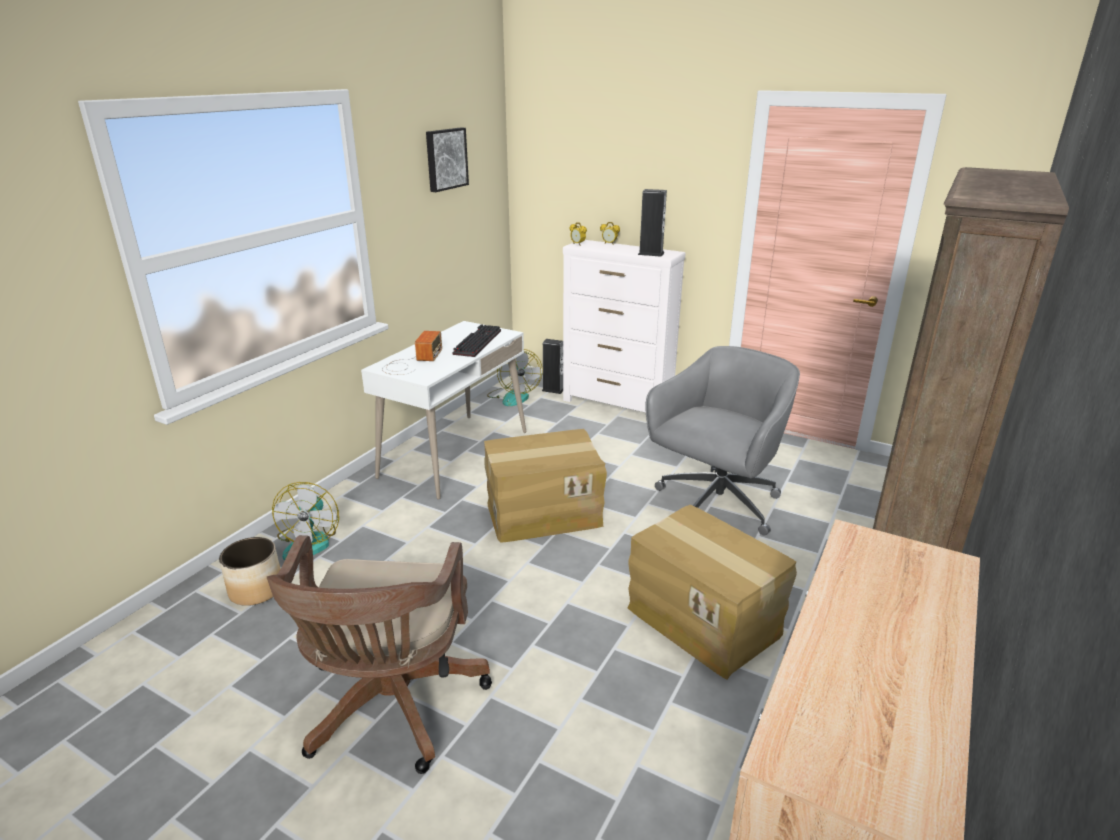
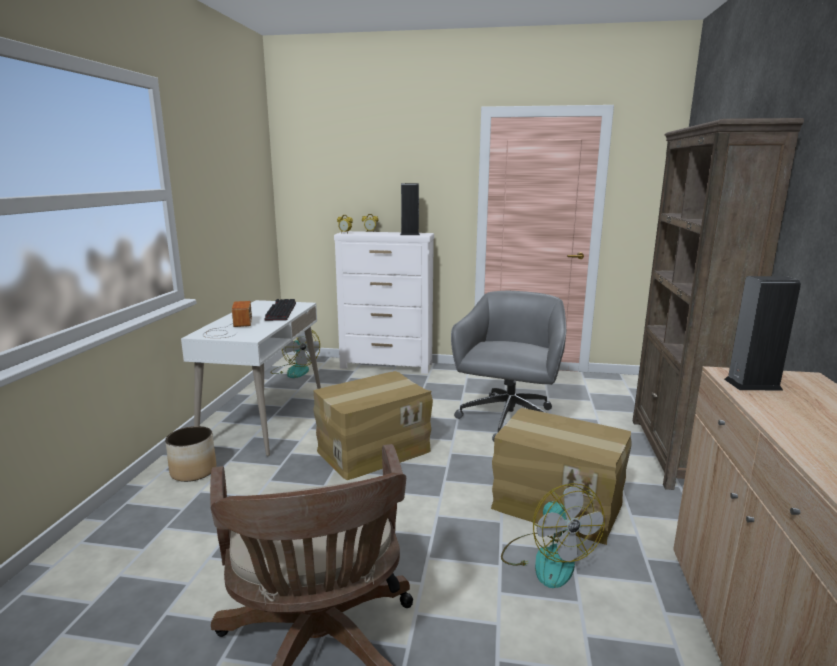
camera: 20 degrees left, 10 degrees down
planter [219,537,280,606] -> planter moved to [165,426,216,482]
fan [272,482,339,560] -> fan moved to [501,483,605,588]
picture [426,127,469,192] -> none
speaker [542,339,563,394] -> speaker moved to [724,276,801,390]

